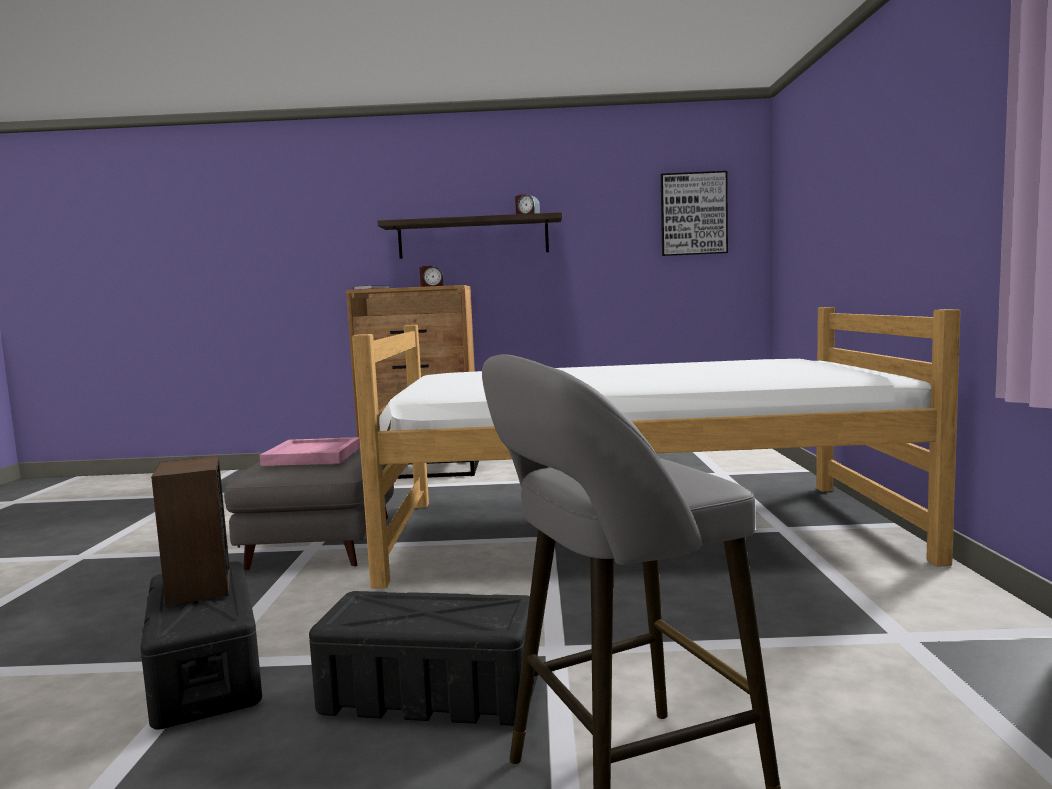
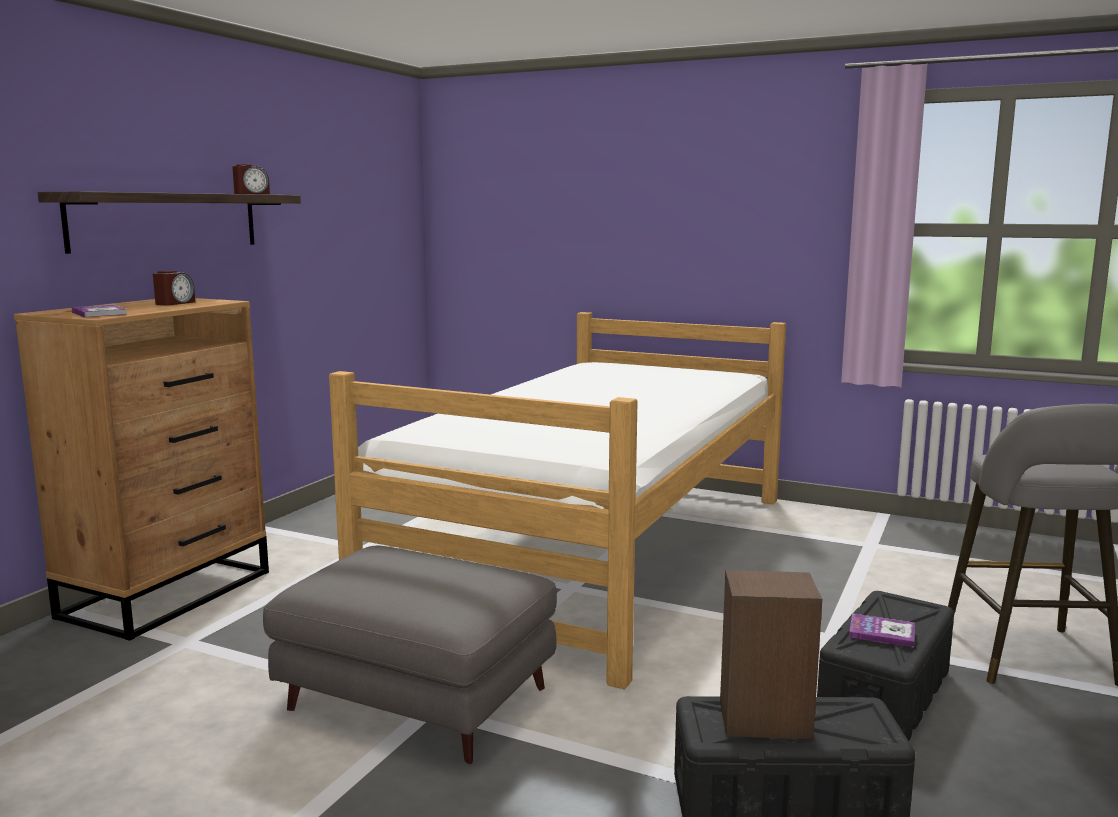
camera: 65 degrees left, 5 degrees up
pink tray [260,437,360,466] -> none
picture [661,171,728,256] -> none
none -> book [849,614,915,647]

